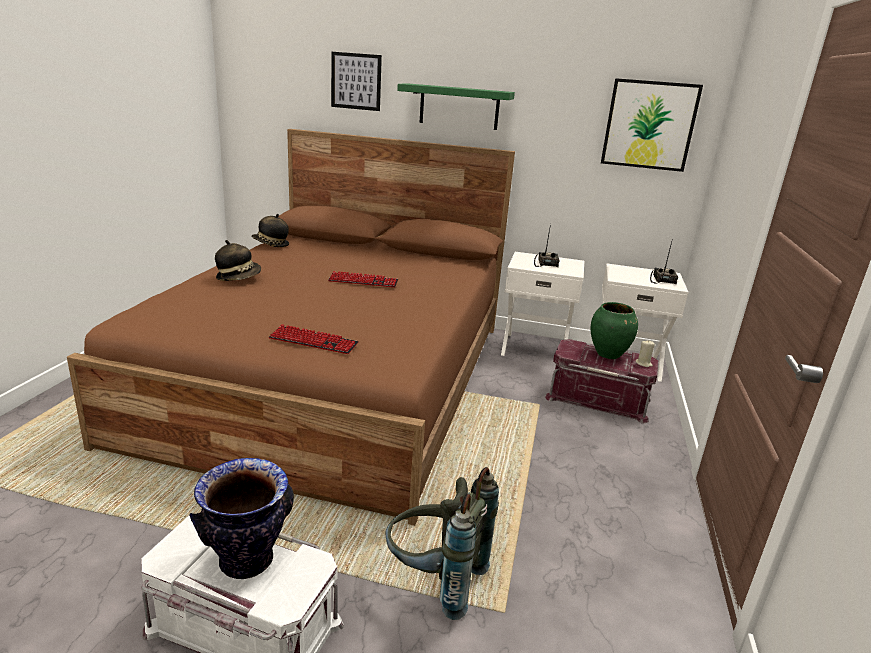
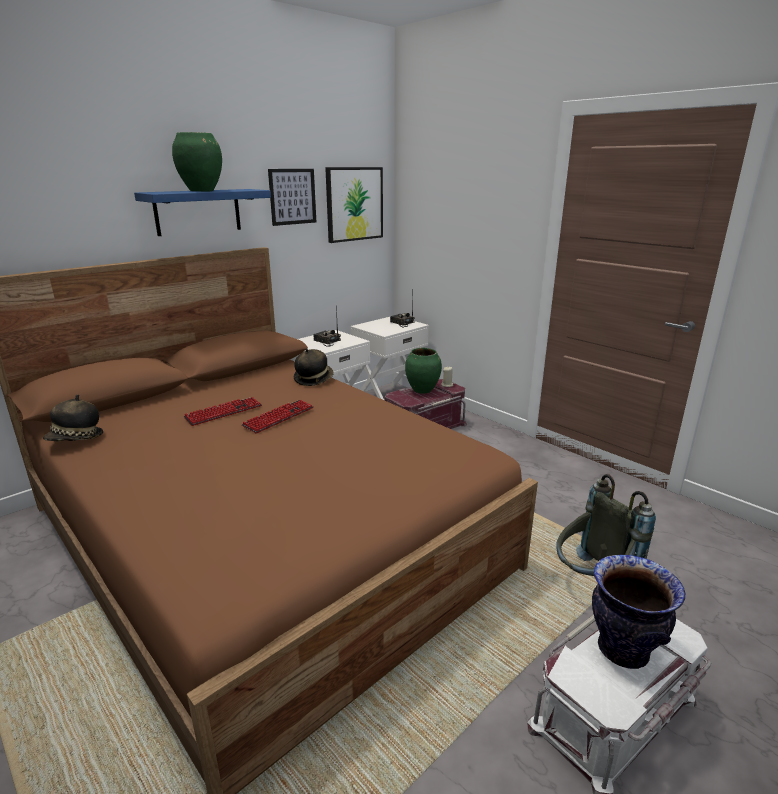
camera: 55 degrees left, 0 degrees up
hat [215,240,261,281] -> hat moved to [294,348,334,386]
keyboard [269,324,359,354] -> keyboard moved to [183,397,262,426]
picture [331,52,382,111] -> picture moved to [268,169,316,226]
green shelf [397,84,515,130] -> blue shelf [134,189,271,236]
none -> green vase [172,132,222,192]

